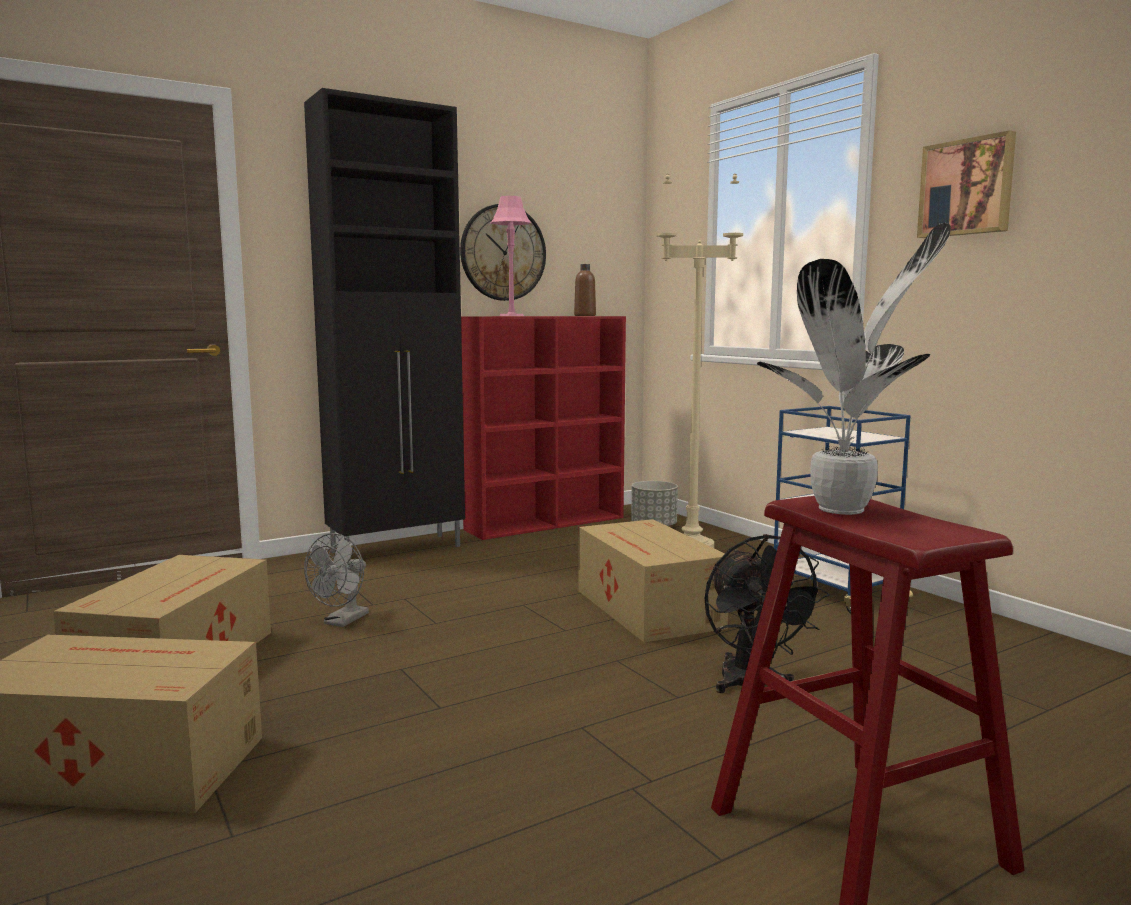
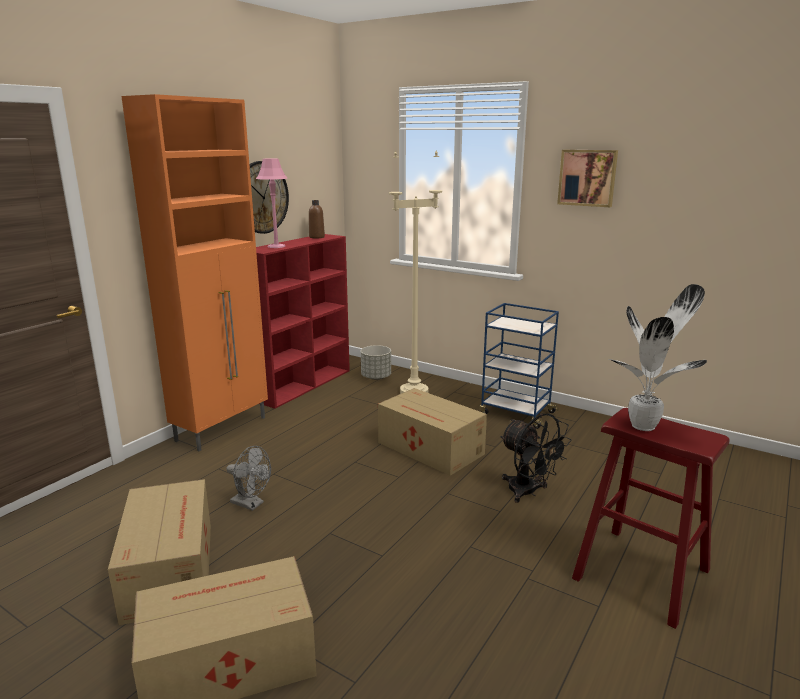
camera: 25 degrees left, 10 degrees up
black cabinet [304,88,465,553] -> orange cabinet [121,94,268,451]
grey fan [304,533,369,627] -> grey fan turned 60 degrees counterclockwise [226,446,271,511]

